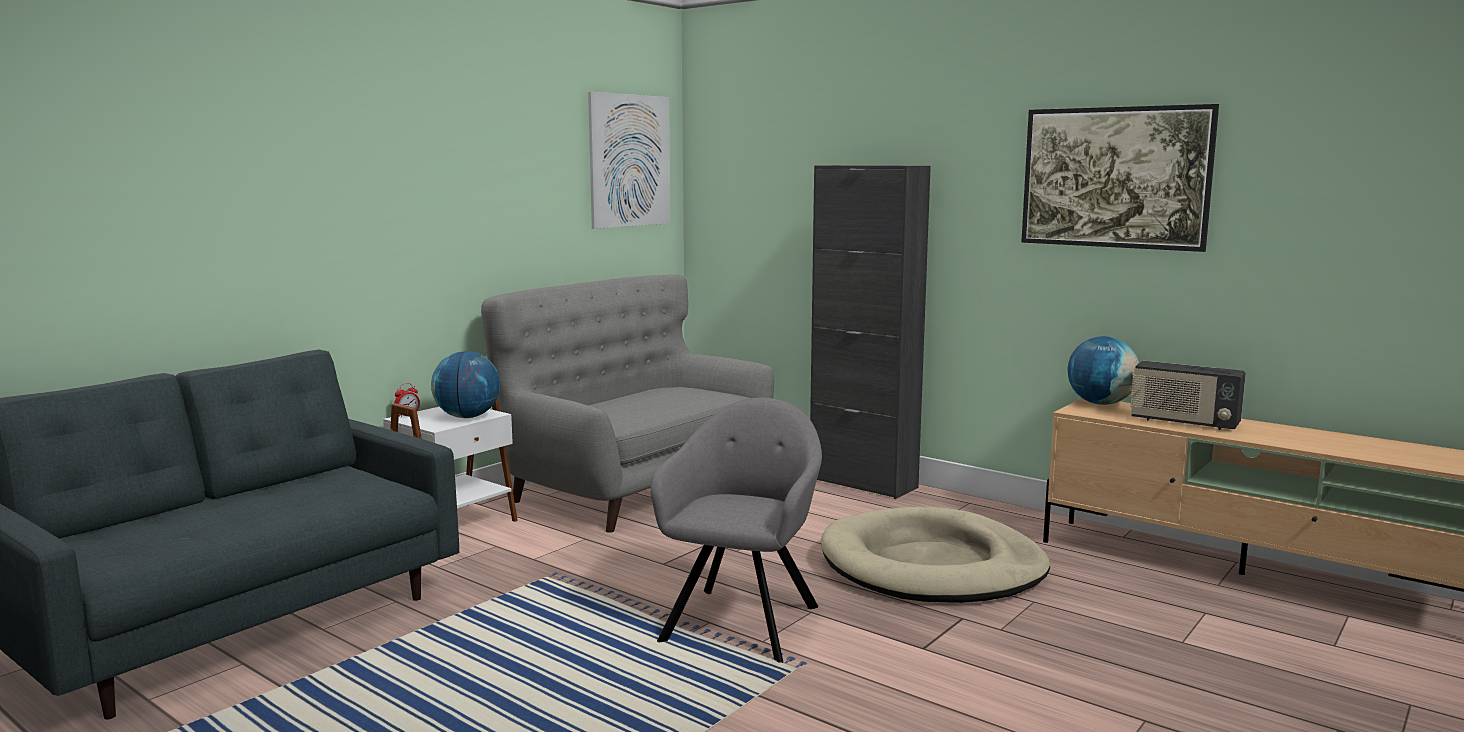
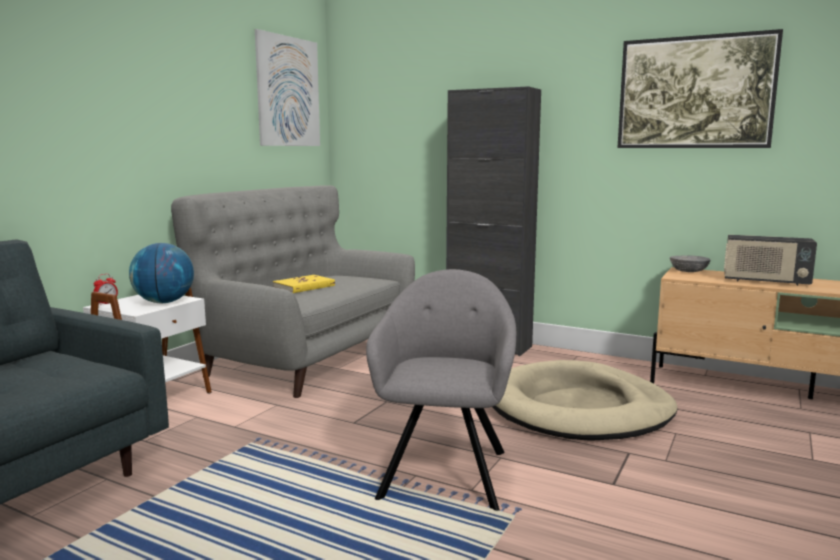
camera: 10 degrees left, 0 degrees up
globe [1068,336,1139,405] -> grey bowl [670,255,710,272]
none -> yellow book [273,275,335,293]

